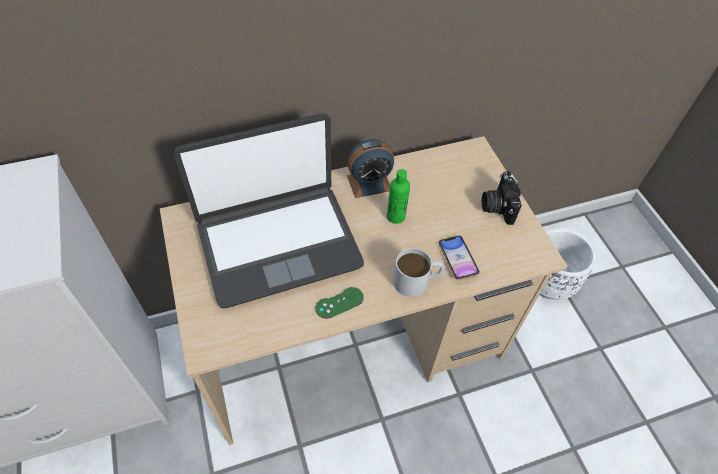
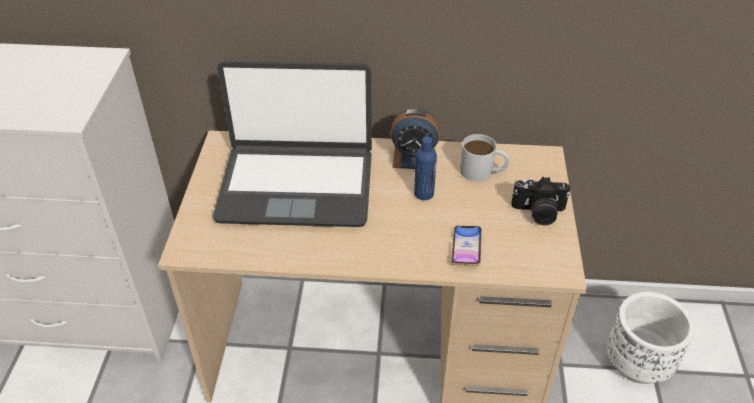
camera: 25 degrees right, 10 degrees down
green game controller [315,287,364,319] -> none
green bottle [387,169,410,224] -> blue bottle [414,136,437,200]
white mug [393,248,445,297] -> white mug moved to [460,134,510,182]
camera [482,171,522,225] -> camera turned 105 degrees counterclockwise [511,177,570,225]

